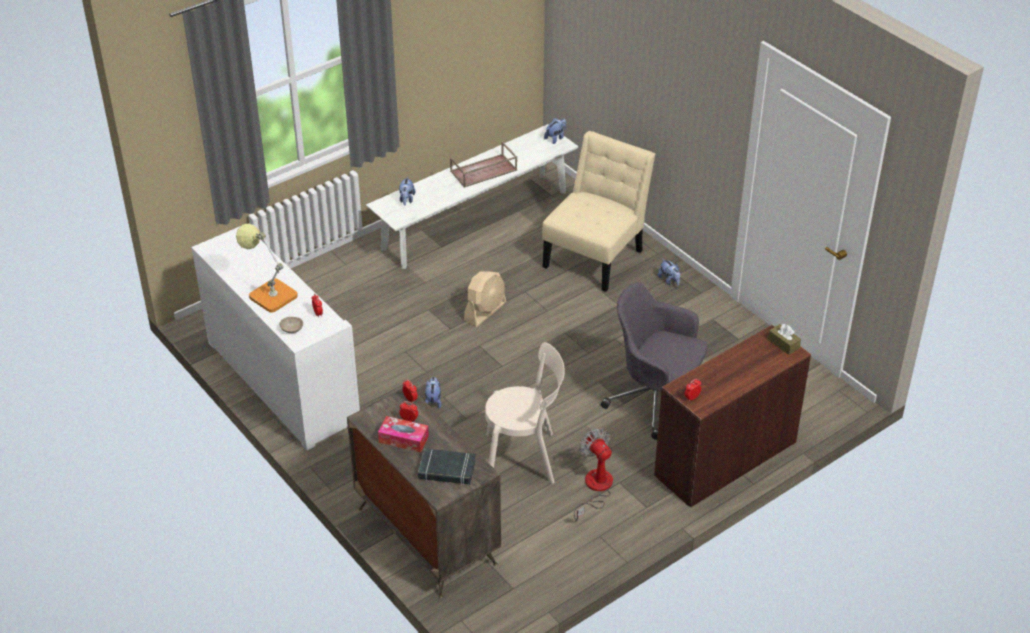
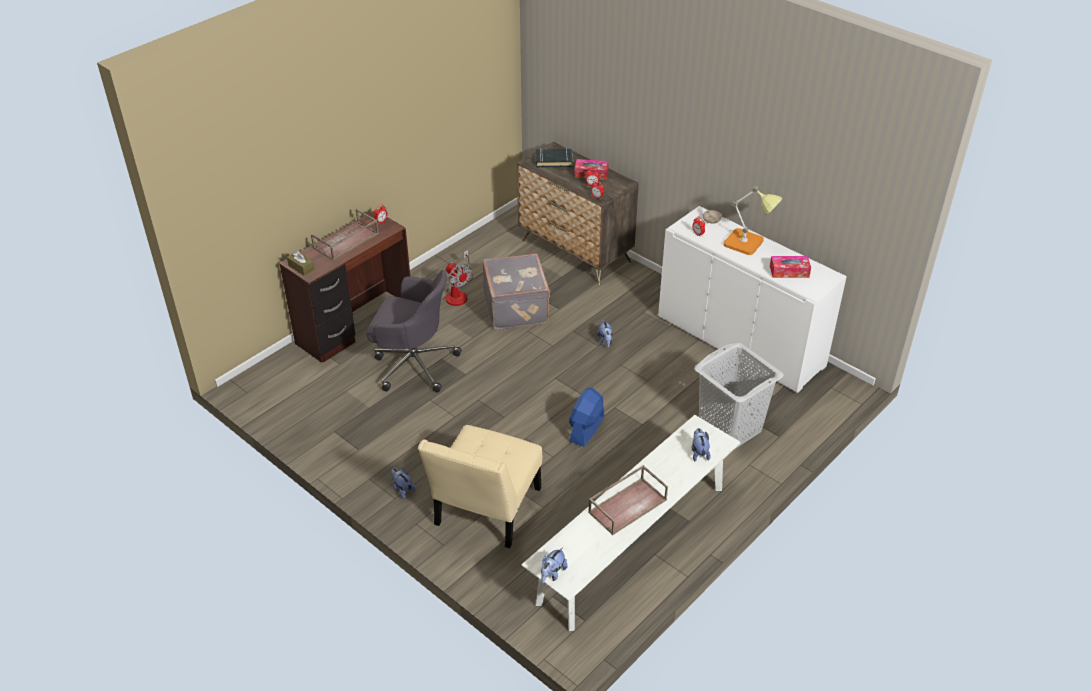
camera: 170 degrees right, 0 degrees up
beige fan [464,271,506,327] -> blue fan [569,388,604,447]
beige chair [485,342,565,484] -> grey suitcase [483,253,551,330]
none -> brown tray [311,209,379,261]
none -> grey laundry basket [694,342,784,449]
none -> tissue box [770,256,811,278]

